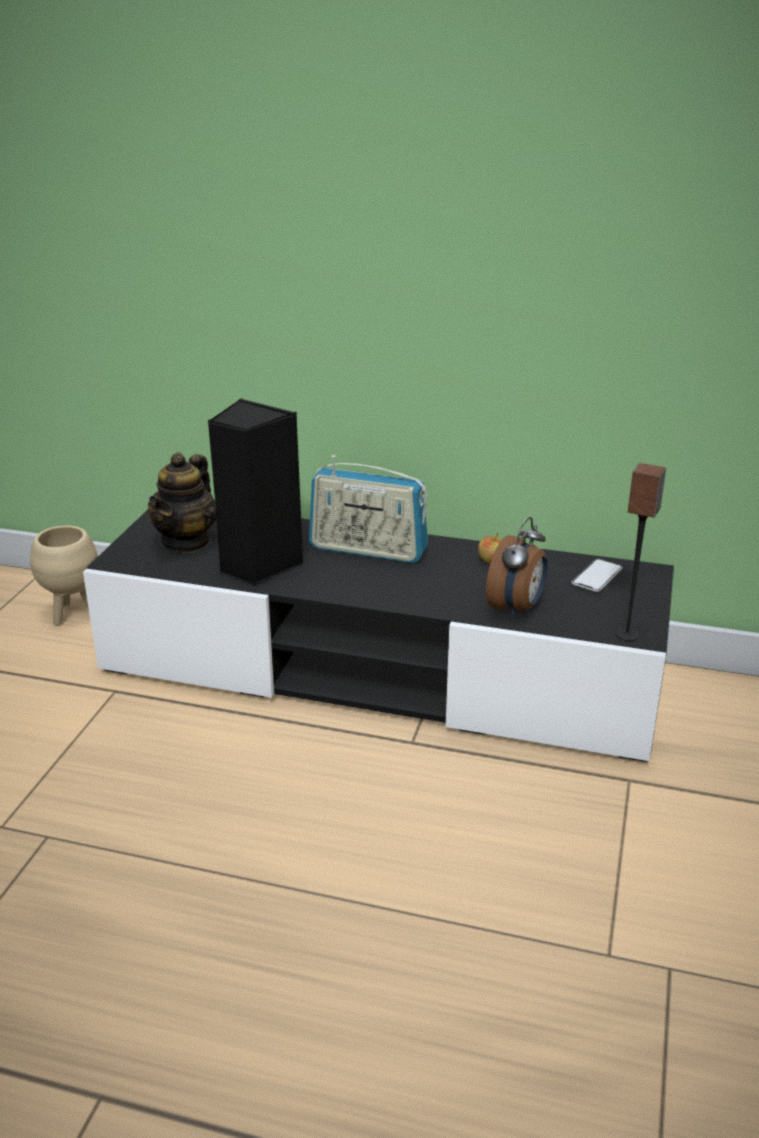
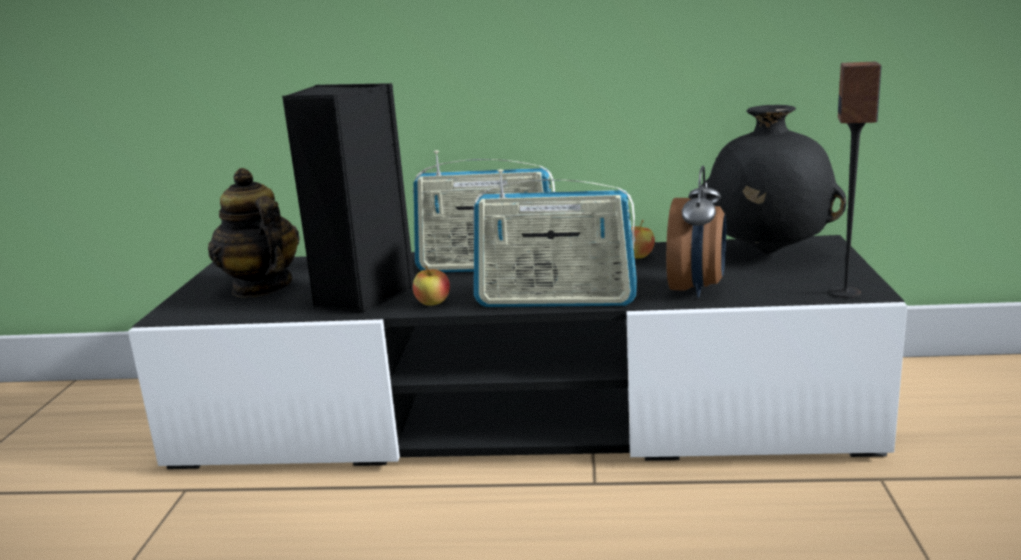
camera: 10 degrees left, 10 degrees down
beige planter [30,525,98,626] -> none
teapot [148,452,217,553] -> teapot turned 135 degrees clockwise [208,168,300,298]
phone [571,559,623,592] -> black vase [701,105,847,254]
none -> apple [413,265,450,306]
none -> radio [473,169,637,307]

